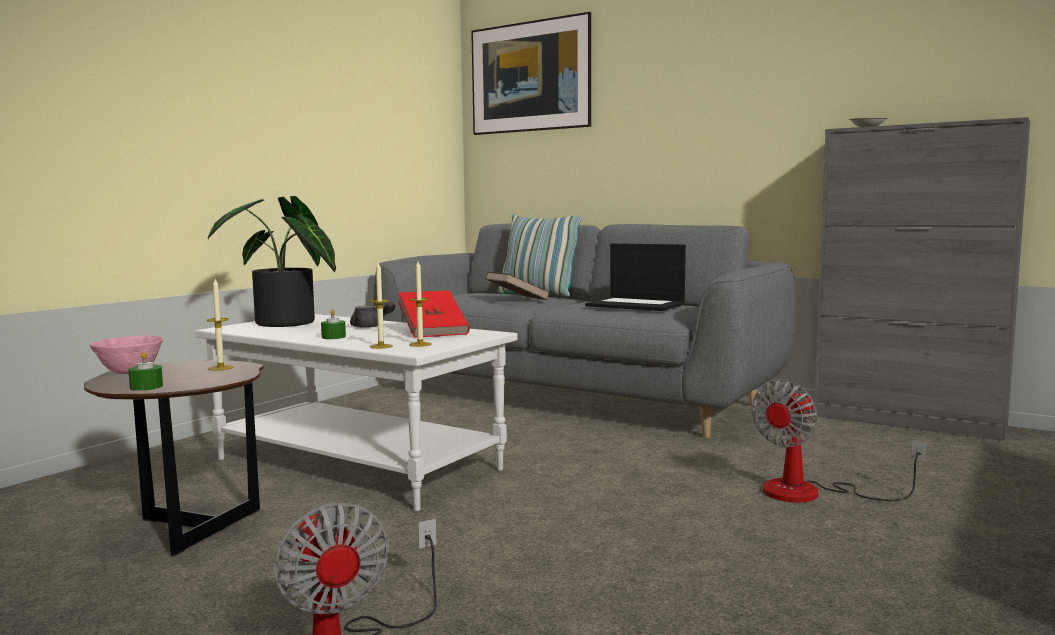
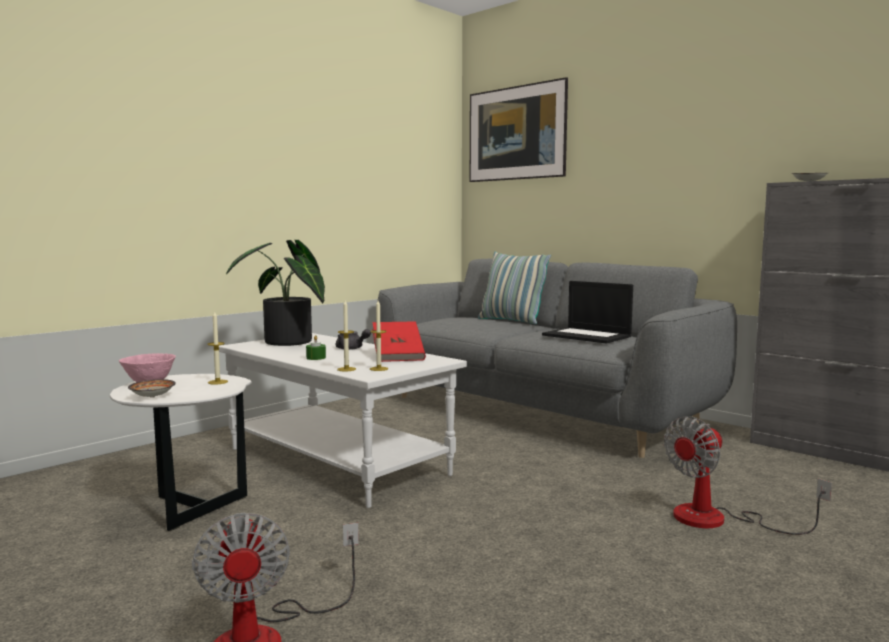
camera: 10 degrees right, 0 degrees up
brown side table [84,360,264,556] -> white side table [110,374,252,531]
green candle [128,352,163,391] -> bowl [128,379,176,398]
brown book [486,272,550,300] -> none

